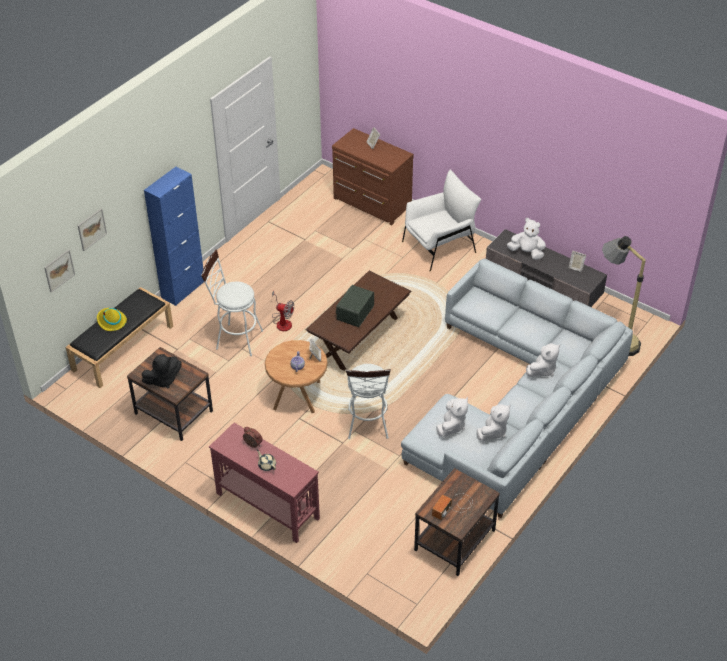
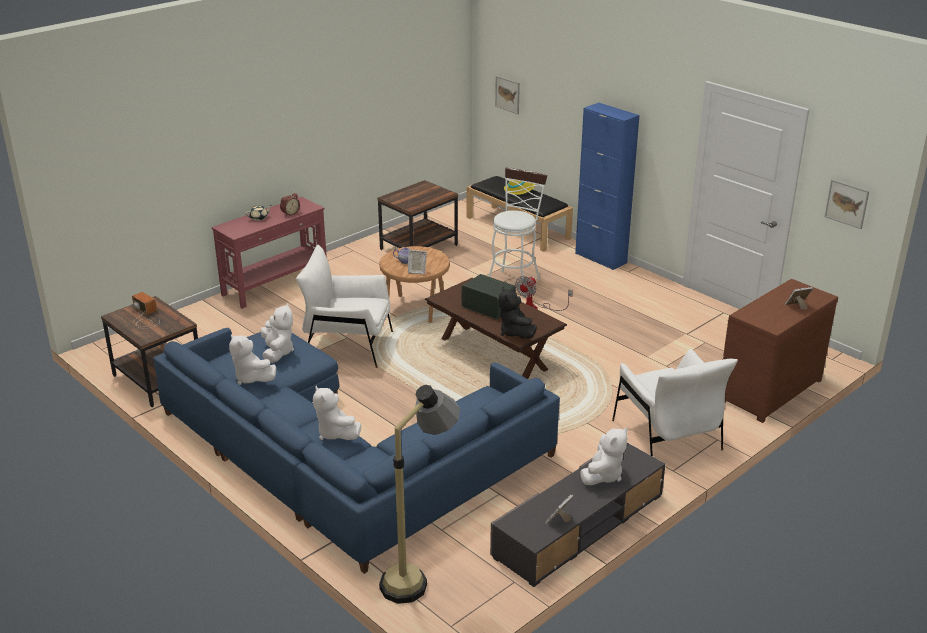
camera: 100 degrees right, 15 degrees down
picture [78,208,107,251] -> picture moved to [825,179,869,229]
black plush toy [142,354,182,388] -> black plush toy moved to [499,287,537,339]
white stool [346,364,391,439] -> white armchair [296,245,393,368]
grey sofa [401,259,633,518] -> blue sofa [153,328,560,574]
white plush toy [436,397,468,437] -> white plush toy turned 135 degrees counterclockwise [261,303,294,363]

